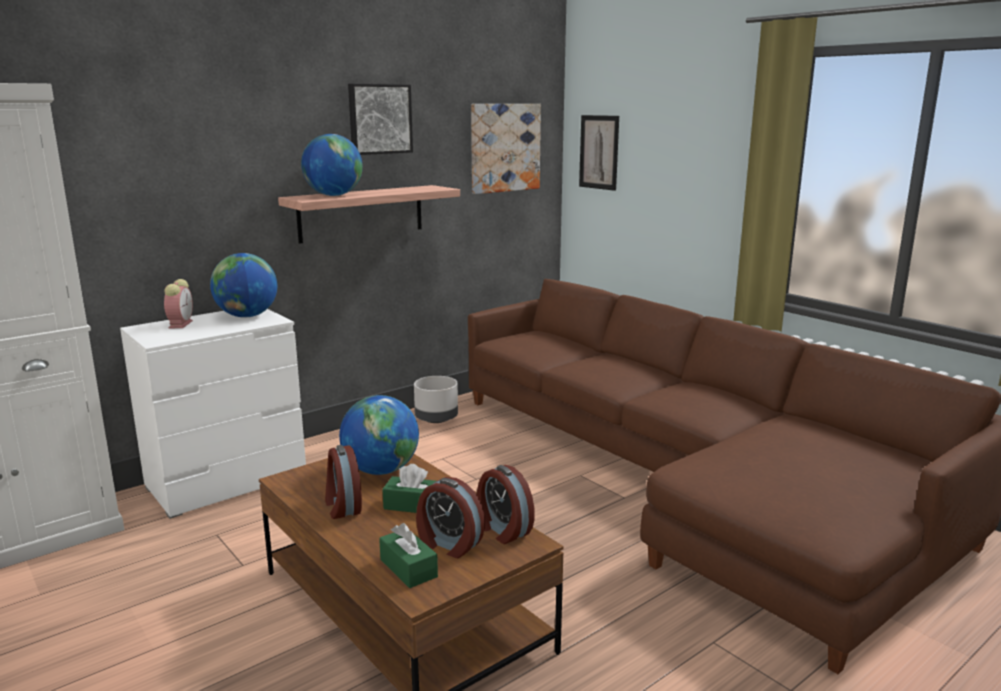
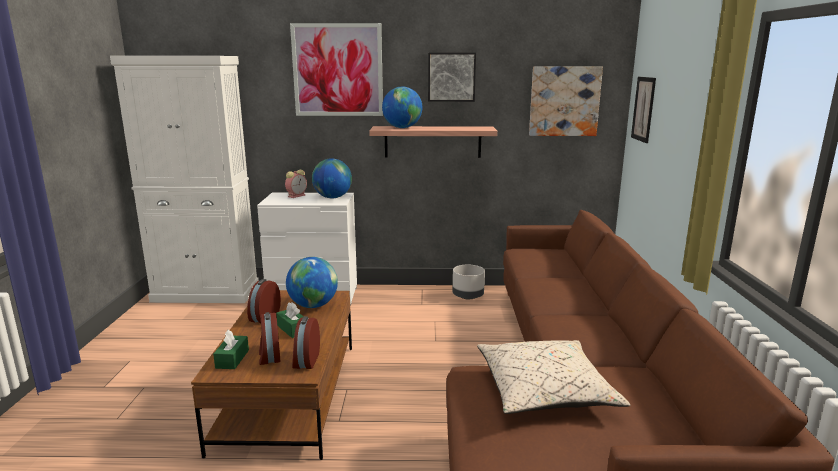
camera: 40 degrees right, 0 degrees up
none -> picture [290,23,383,116]
none -> beige pillow [477,340,630,414]

